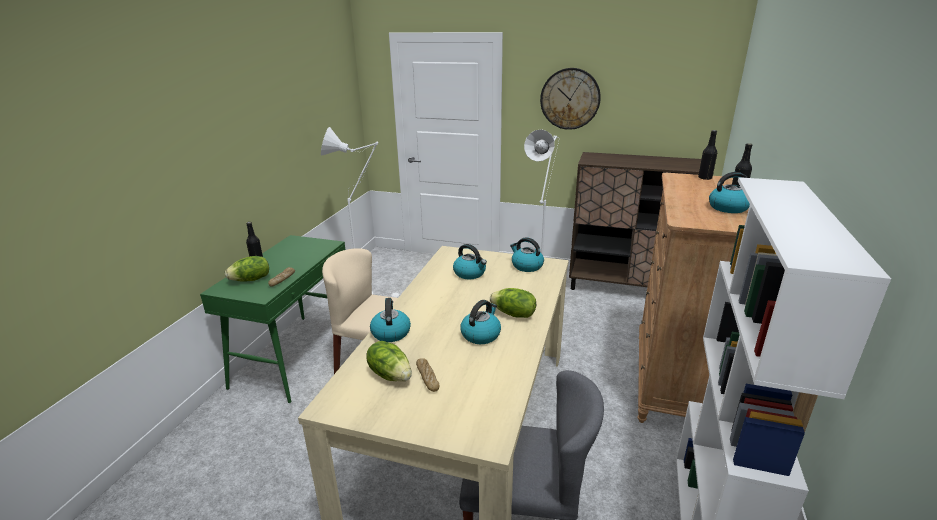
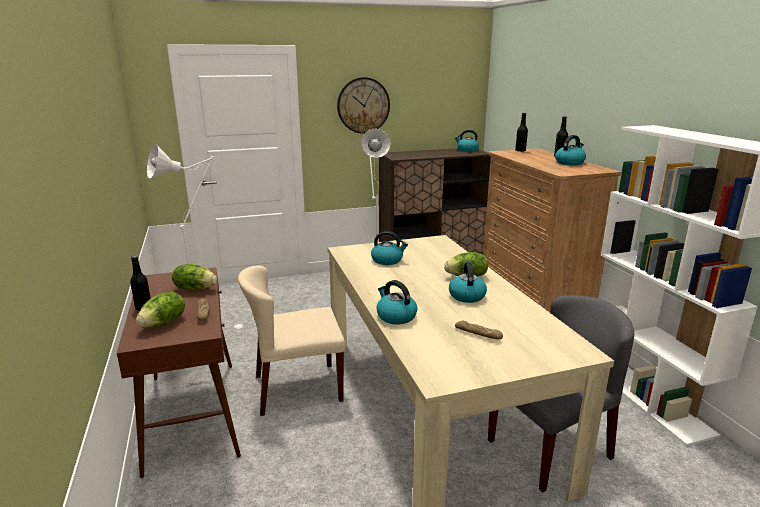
camera: 35 degrees left, 5 degrees down
green console table [200,235,345,403] -> brown console table [117,267,241,478]
lettuce [366,341,412,382] -> lettuce moved to [172,264,217,291]
kettle [510,237,544,272] -> kettle moved to [455,130,479,152]

